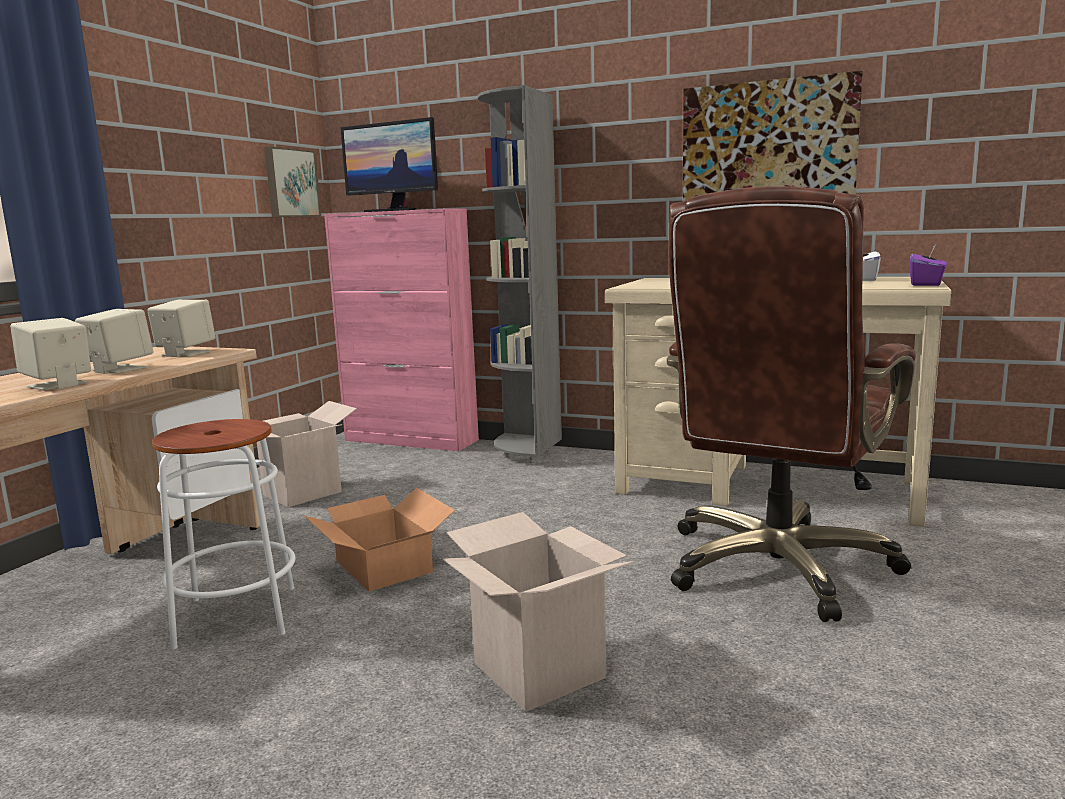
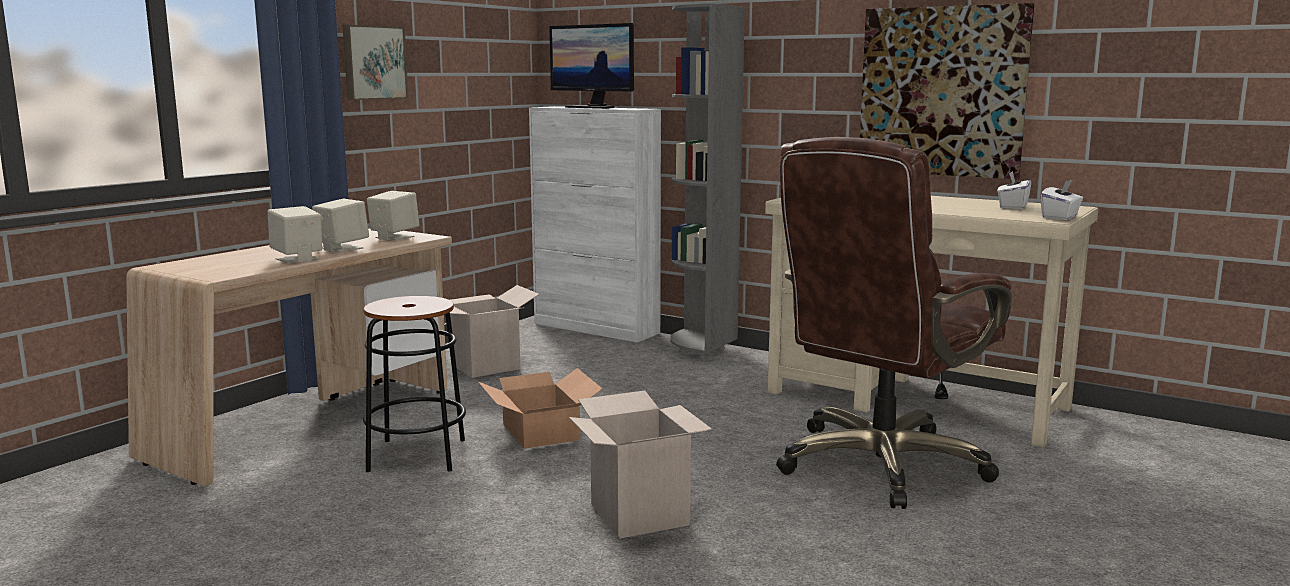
camera: 10 degrees right, 0 degrees up
white stool [152,419,295,650] -> black stool [363,296,466,472]
picture [264,146,321,217] -> picture moved to [343,25,409,100]
pink cabinet [324,209,479,451] -> white cabinet [529,106,661,343]
purple tissue box [910,245,947,286] -> white tissue box [1041,180,1083,220]

